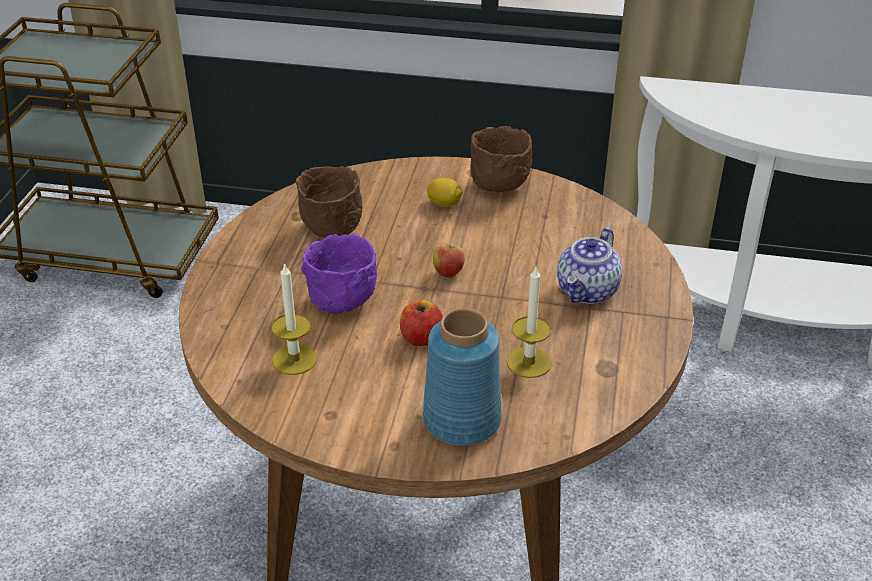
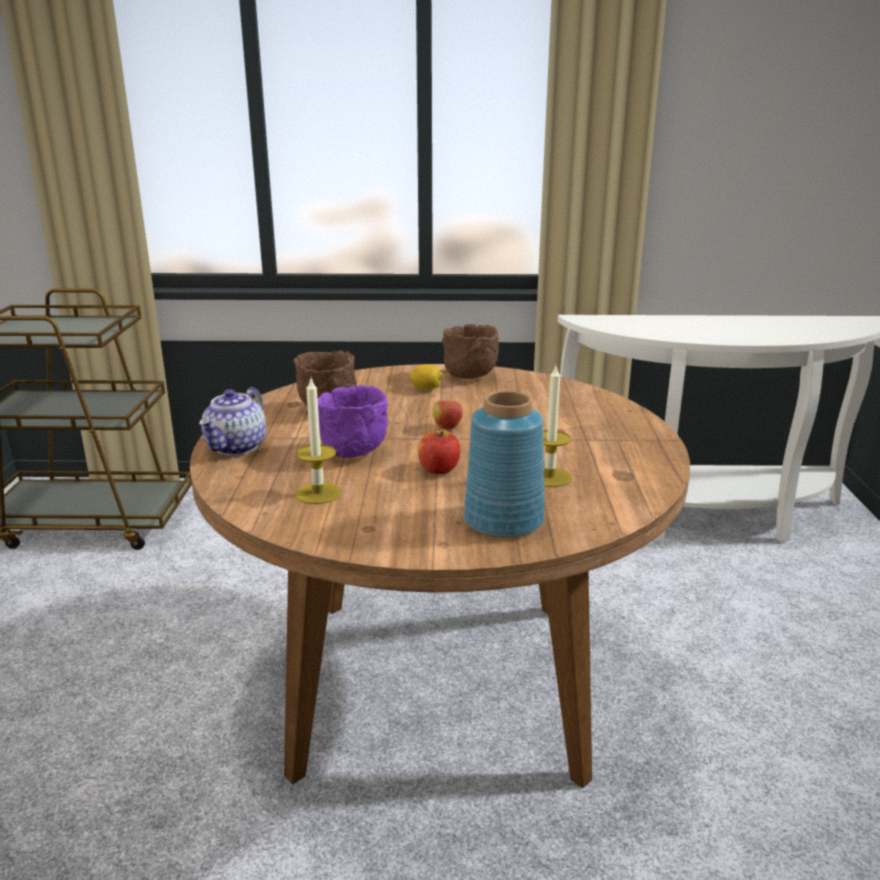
camera: 10 degrees left, 15 degrees down
teapot [557,228,623,304] -> teapot moved to [199,387,266,455]

